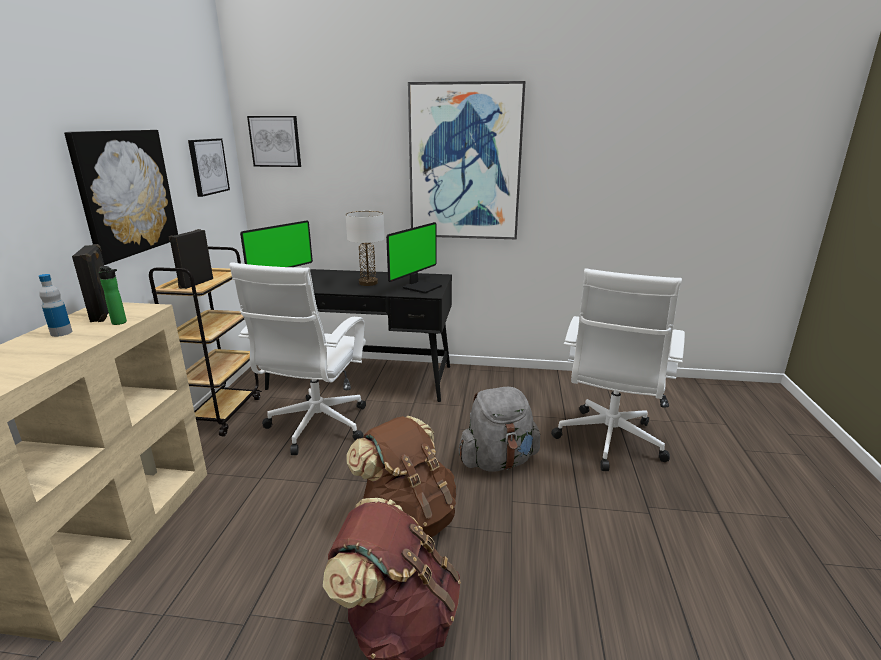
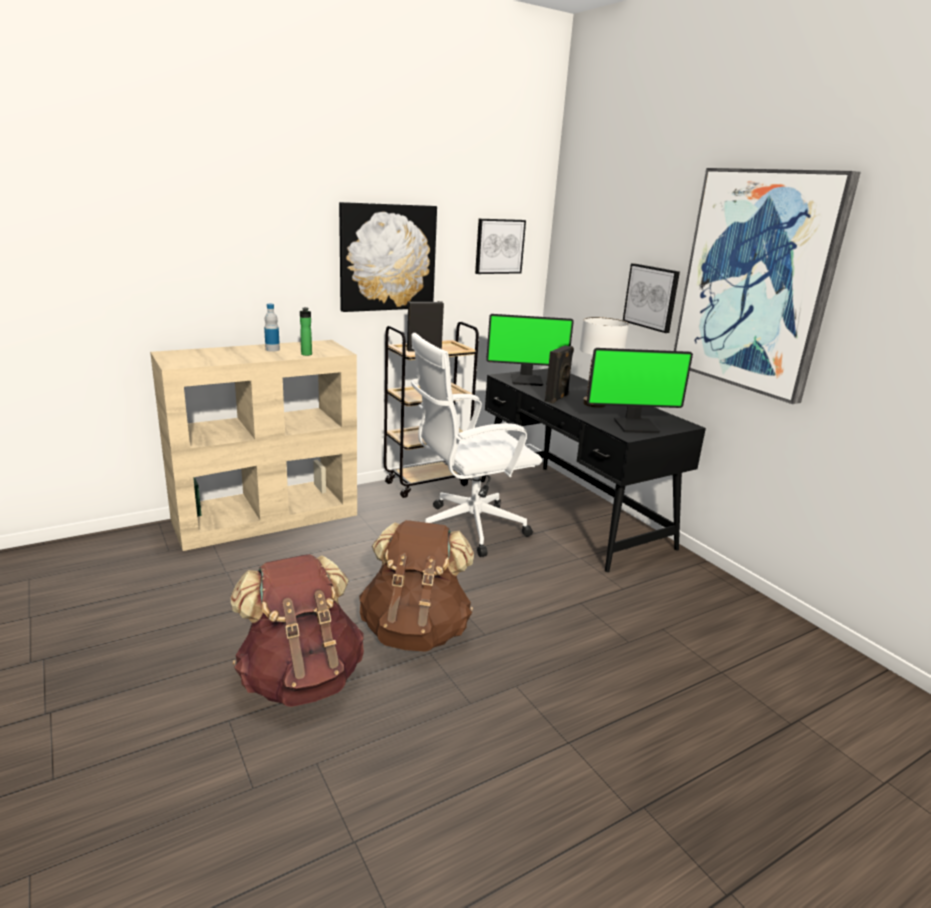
camera: 50 degrees right, 0 degrees up
black speaker [72,244,109,322] -> black speaker moved to [545,346,574,404]
picture [247,116,301,167] -> picture moved to [623,263,680,333]
grey backpack [458,387,540,472] -> none
white office chair [551,268,685,471] -> none

